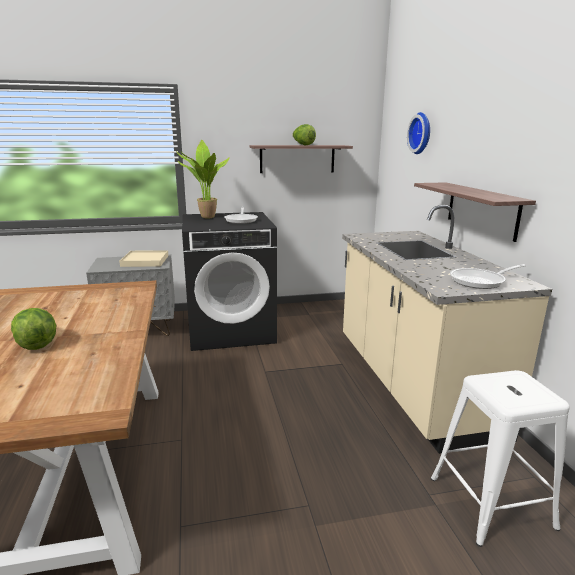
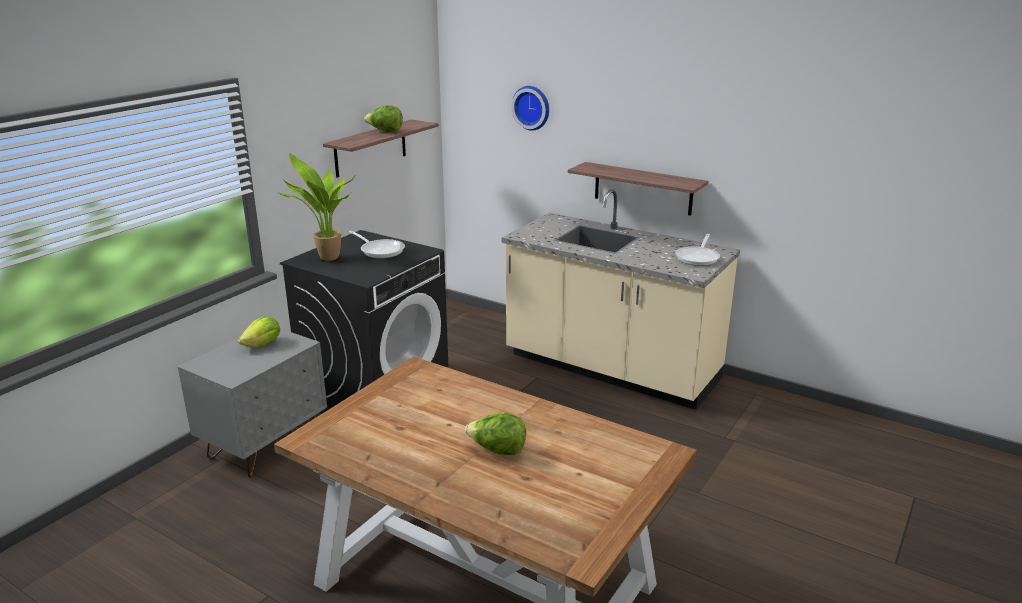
camera: 45 degrees left, 5 degrees up
beige tray [119,250,168,267] -> lettuce [238,316,280,347]
white stool [431,370,570,547] -> none

